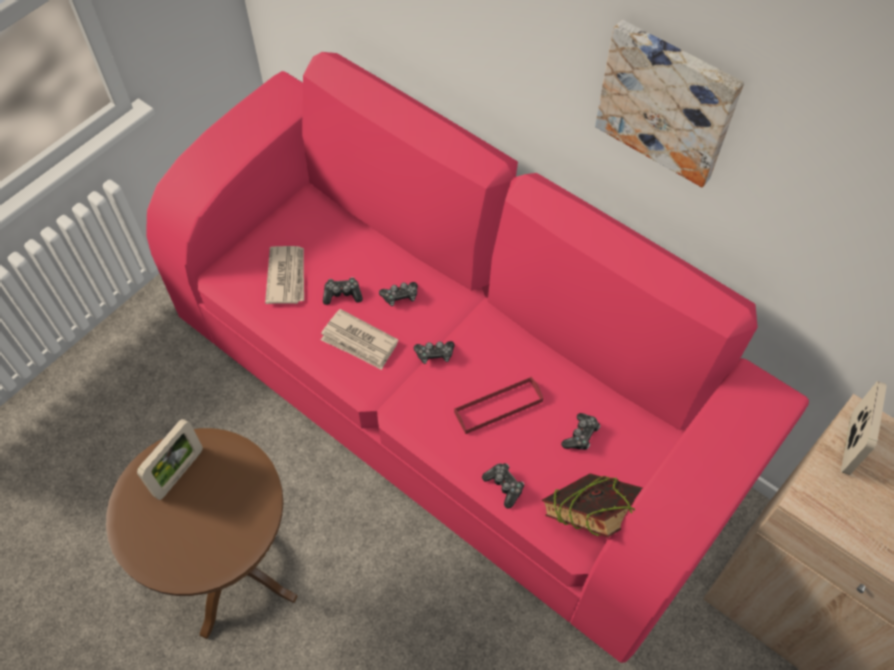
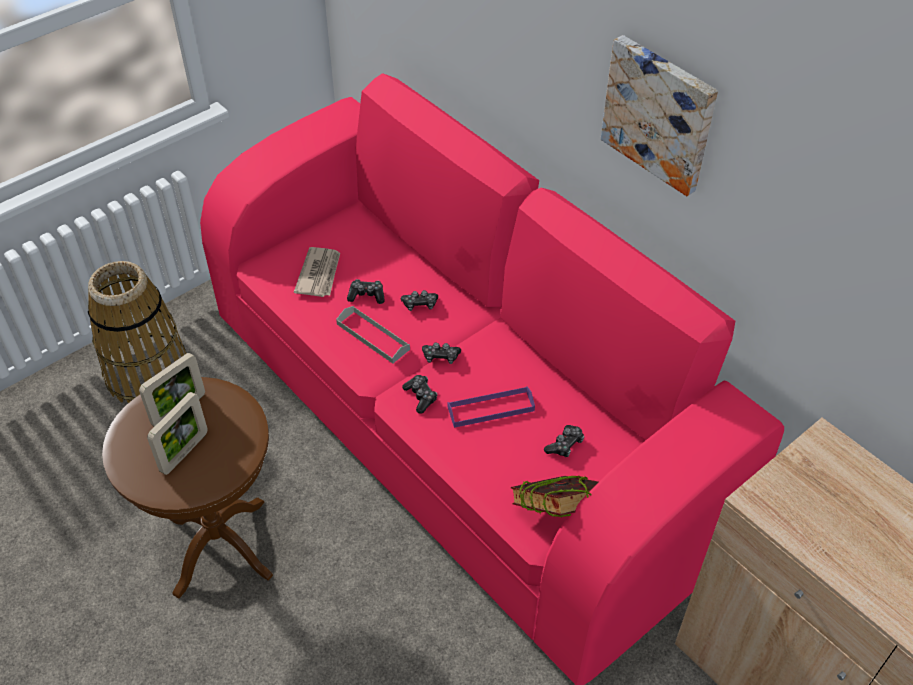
camera: 10 degrees right, 10 degrees down
newspaper [321,309,398,370] -> grey tray [336,306,410,364]
red tray [454,377,543,434] -> purple tray [448,386,535,428]
game controller [482,463,525,509] -> game controller moved to [402,375,437,414]
picture frame [841,381,887,475] -> picture frame moved to [147,392,208,475]
none -> basket [88,261,187,403]

